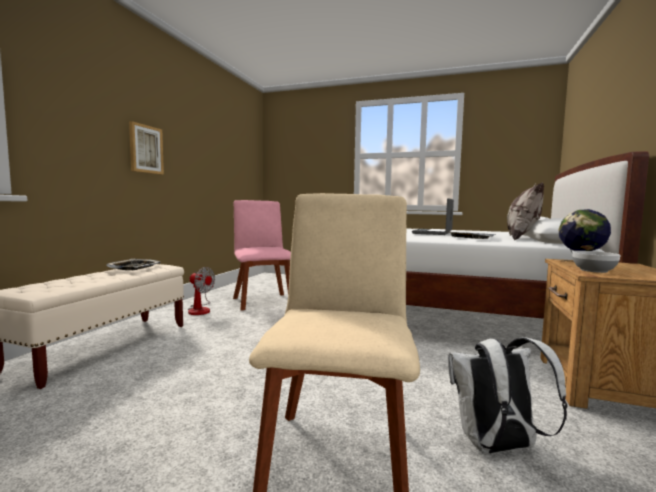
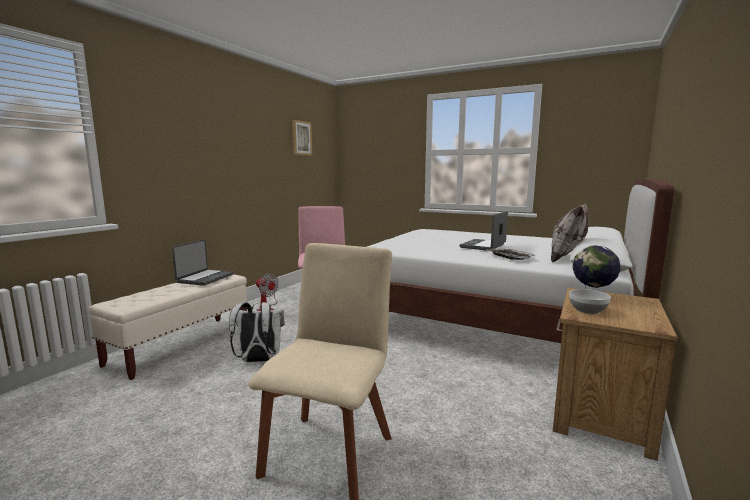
camera: 10 degrees right, 5 degrees up
tray [107,259,160,270] -> laptop [172,240,234,286]
picture [129,121,164,175] -> picture moved to [292,120,312,155]
white backpack [448,337,567,454] -> white backpack moved to [229,302,285,362]

